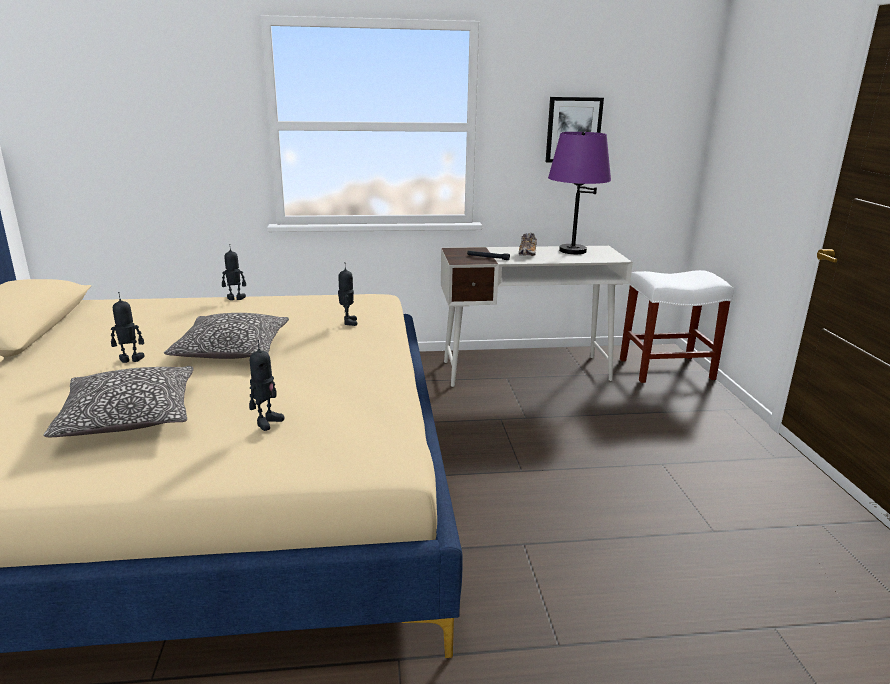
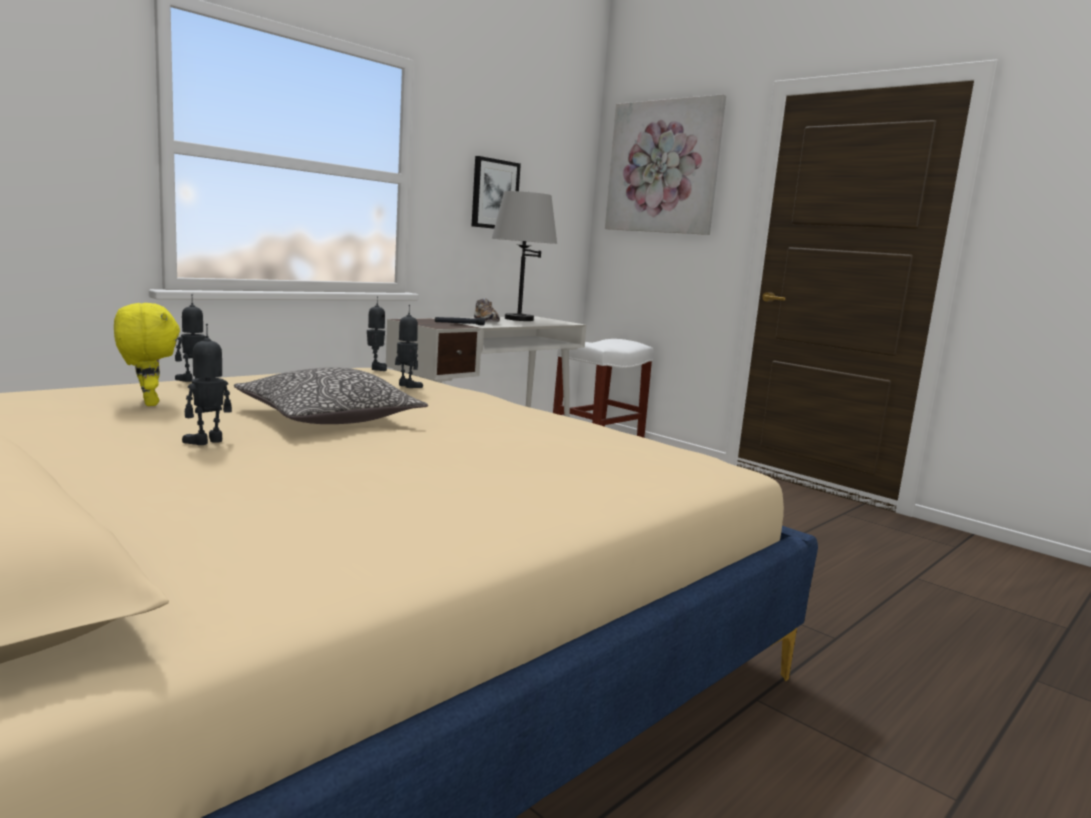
camera: 40 degrees left, 10 degrees down
pillow [43,366,194,437] -> none
toy robot [249,340,284,431] -> toy robot moved to [367,296,387,371]
purple table lamp [548,132,611,254] -> grey table lamp [492,191,557,321]
none -> yellow plush toy [114,303,180,406]
none -> picture [605,94,726,235]

